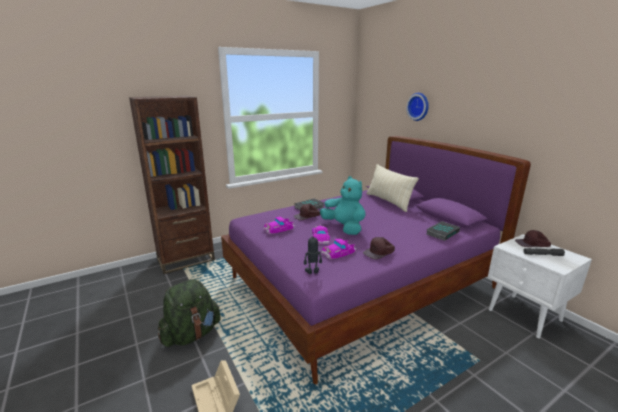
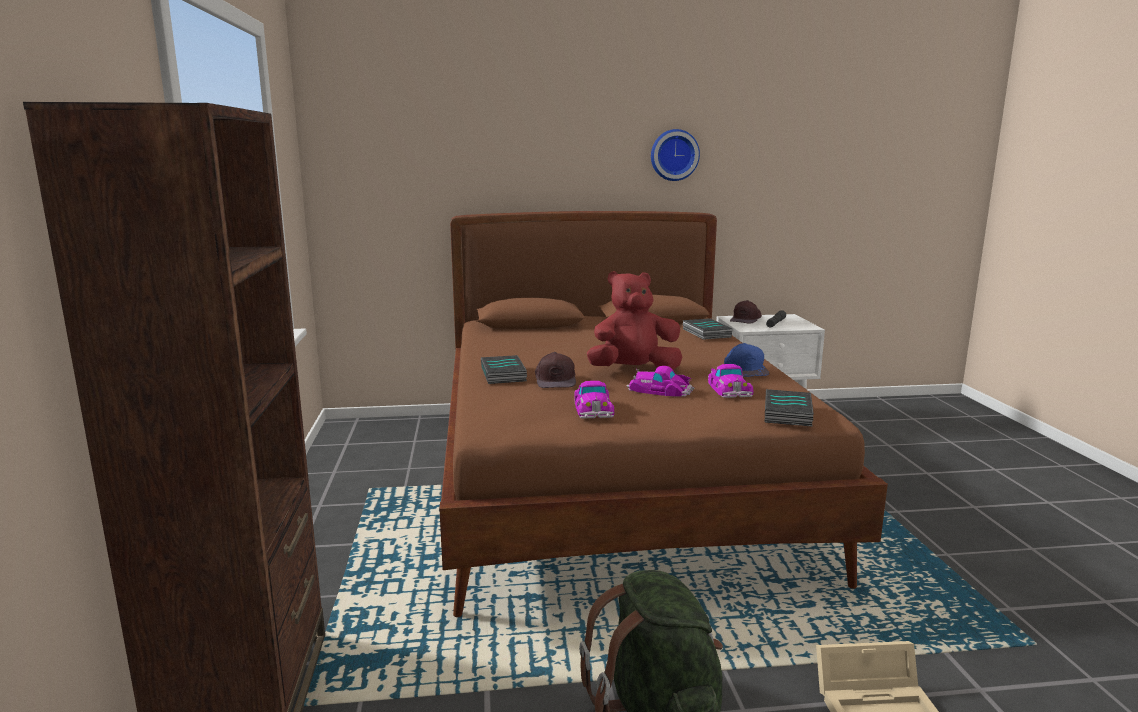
camera: 65 degrees left, 5 degrees down
purple bed [221,136,531,384] -> brown bed [439,211,888,617]
toy robot [304,236,322,274] -> book [765,389,814,427]
turquoise plush toy [320,176,366,235] -> red plush toy [587,271,682,370]
brown cap [363,237,395,259] -> blue cap [724,343,769,377]
beige pillow [367,164,419,212] -> none
wall clock [406,93,429,121] -> wall clock moved to [651,129,700,181]

